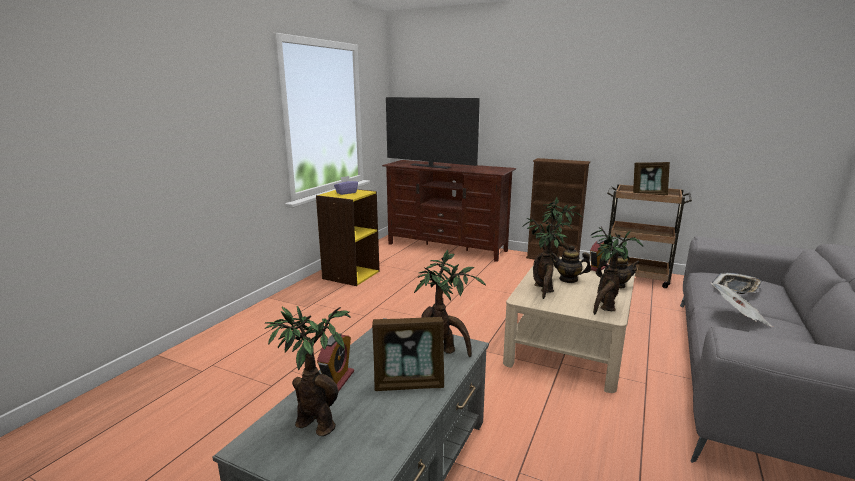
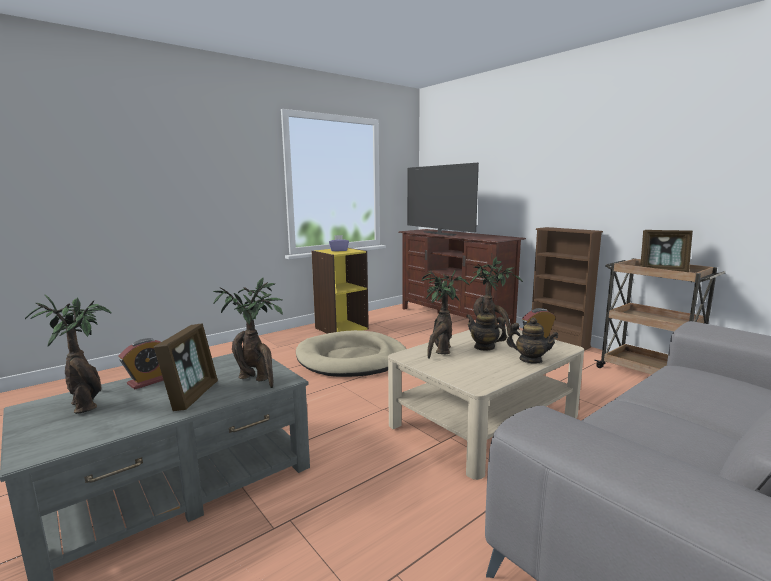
camera: 25 degrees right, 5 degrees down
picture frame [372,317,444,391] -> picture frame turned 105 degrees counterclockwise [154,323,218,411]
potted plant [591,226,643,315] -> none
newspaper [711,283,773,327] -> none
tray [712,273,762,294] -> none
none -> beige dog bed [296,330,406,377]

